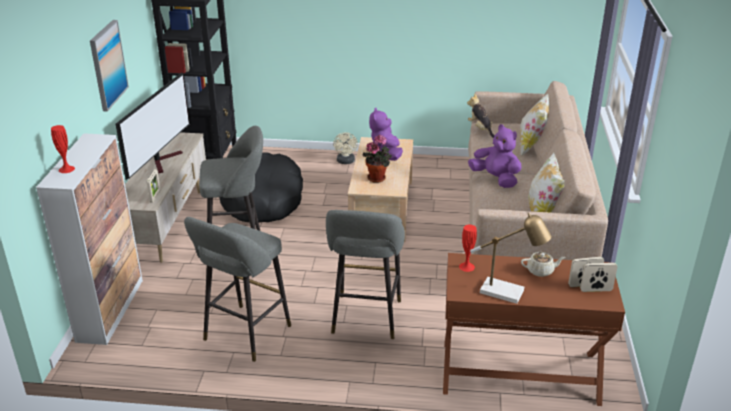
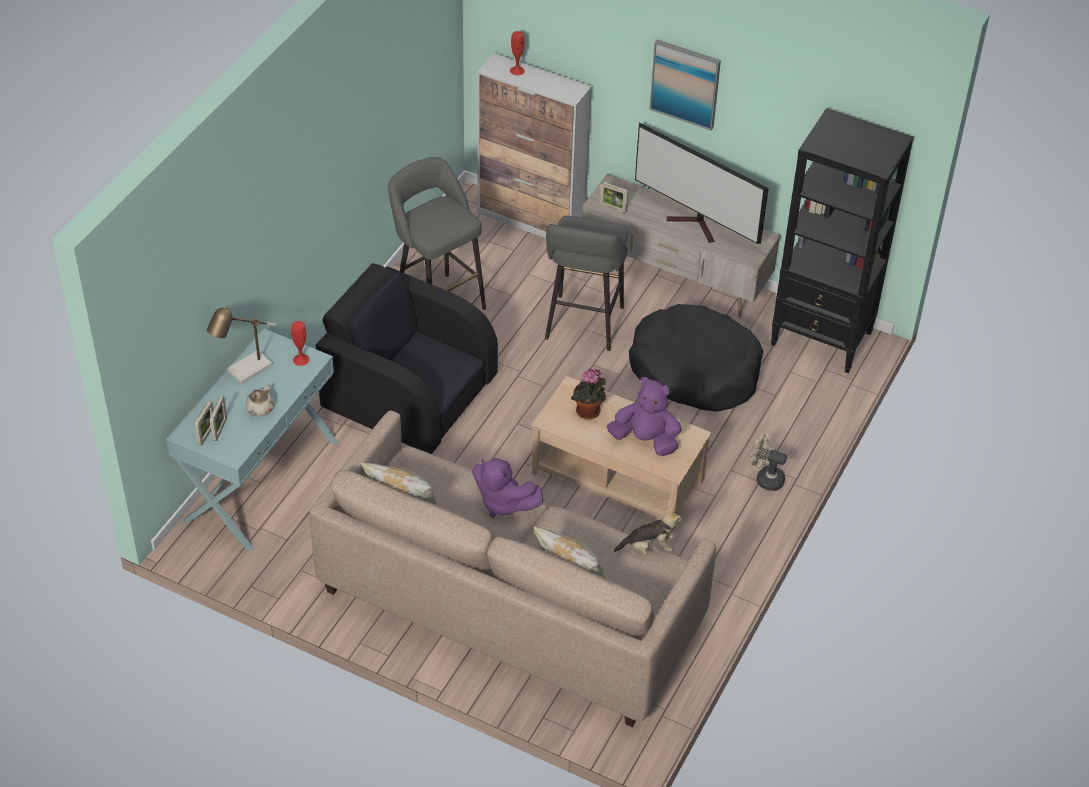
camera: 110 degrees right, 15 degrees up
grey stool [326,210,405,339] -> black armchair [315,263,498,454]
brown console table [443,253,625,406] -> turquoise console table [166,329,338,551]
purple plush toy [468,124,521,188] -> purple plush toy turned 60 degrees clockwise [472,458,543,518]

